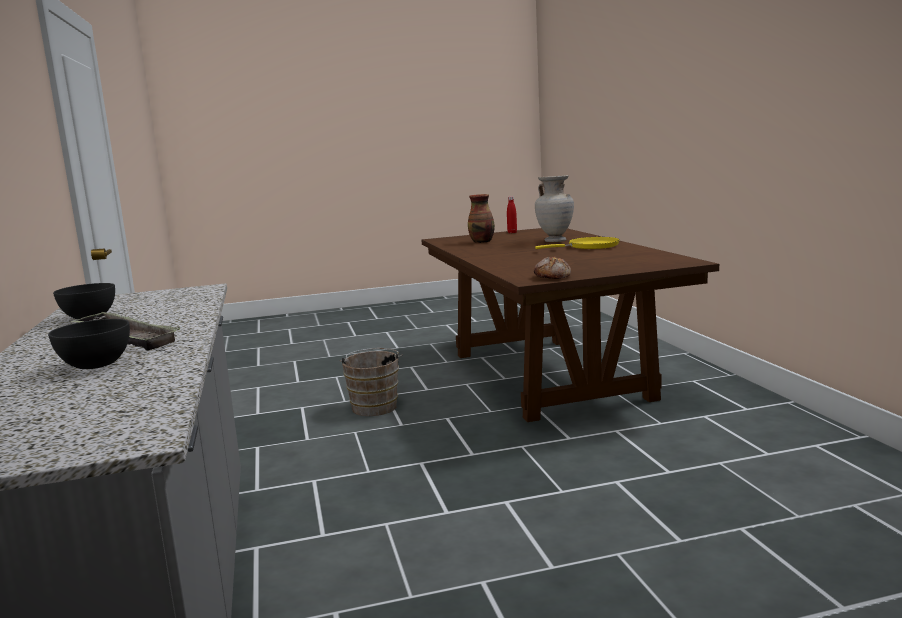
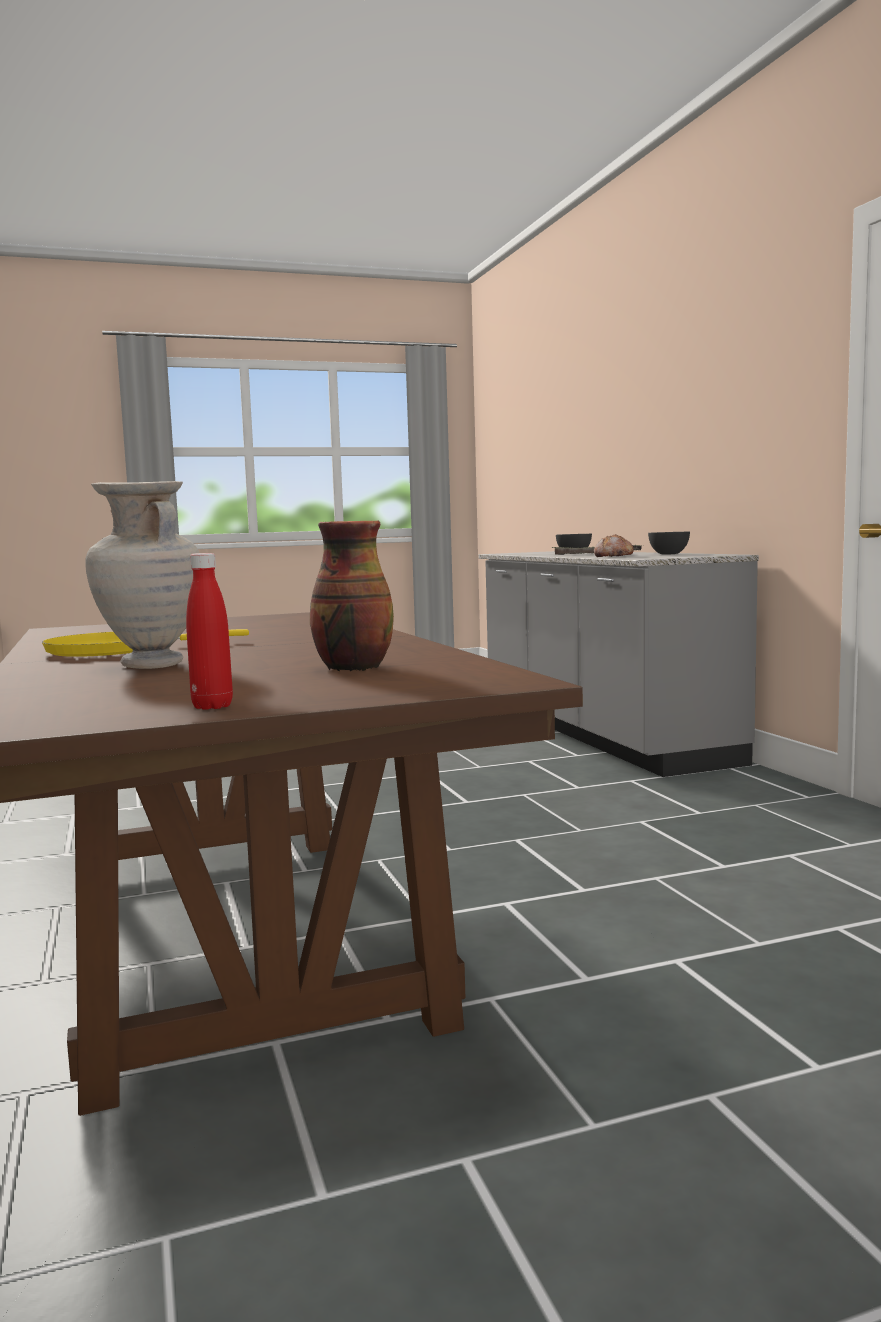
camera: 175 degrees right, 5 degrees down
brown bucket [340,348,402,416] -> none
bread [534,256,571,279] -> bread moved to [594,534,634,557]

